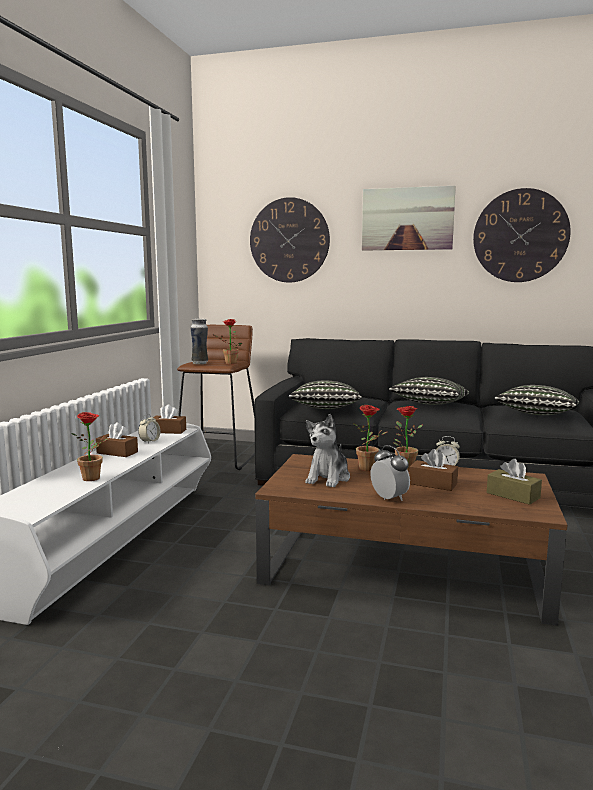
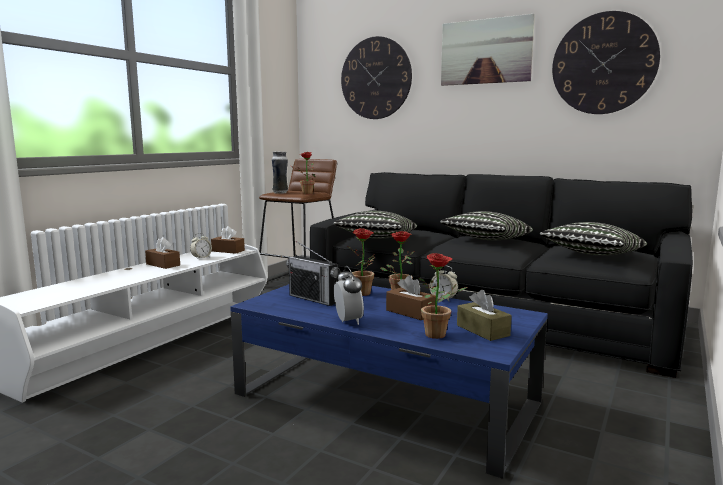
camera: 15 degrees right, 0 degrees up
potted plant [71,412,109,481] -> potted plant moved to [419,253,468,339]
brown coffee table [255,454,567,626] -> blue coffee table [230,284,548,479]
plush toy [305,414,350,488] -> radio [286,241,340,306]

